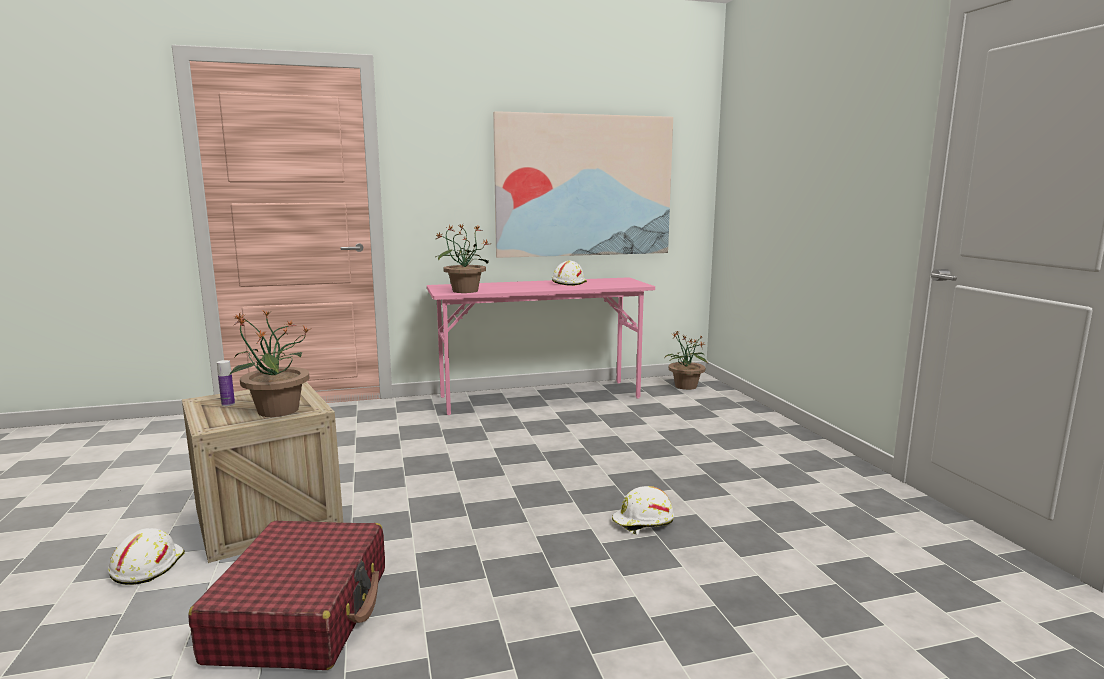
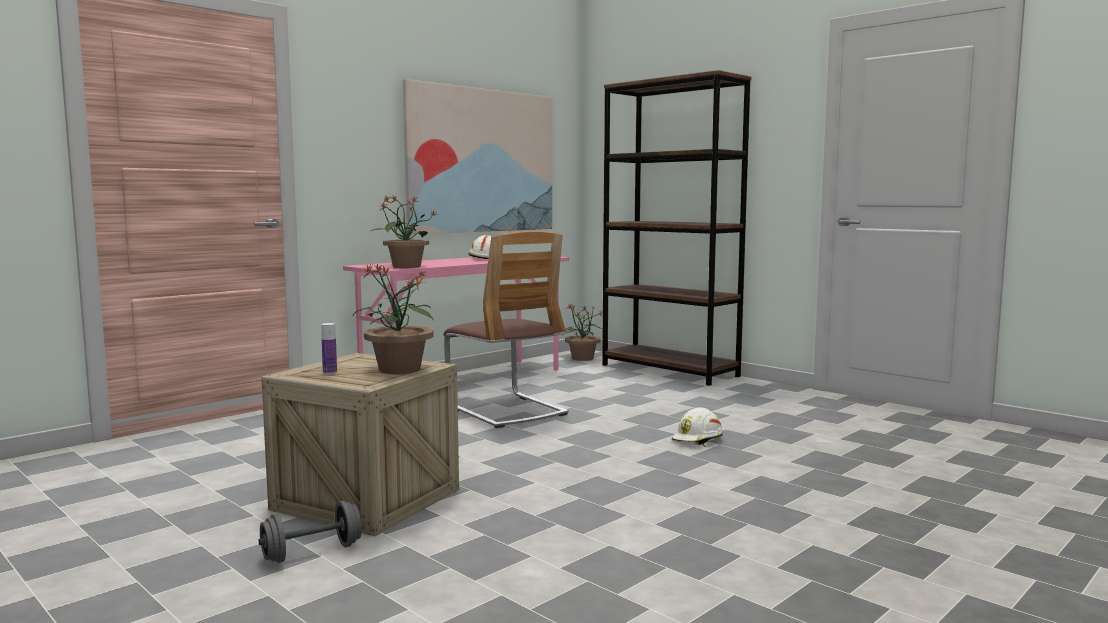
camera: 30 degrees left, 5 degrees down
white hard hat [108,528,185,585] -> grey dumbbell [259,500,362,563]
red suitcase [188,521,385,670] -> none
none -> chair [443,231,569,428]
none -> brown bookcase [602,70,751,386]

